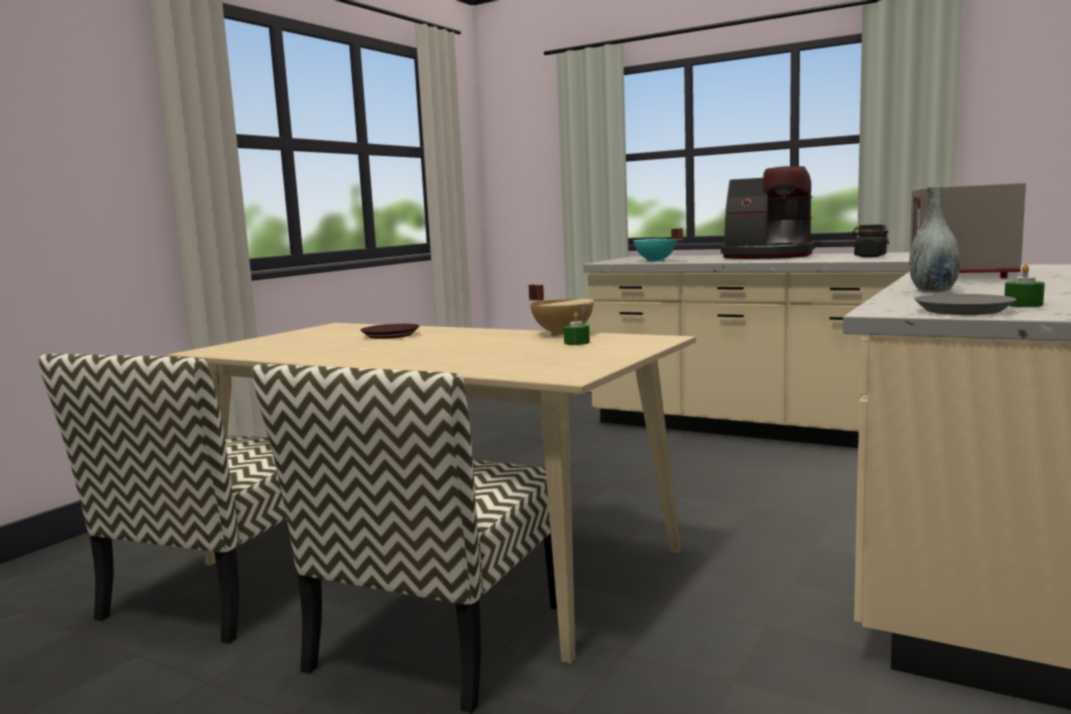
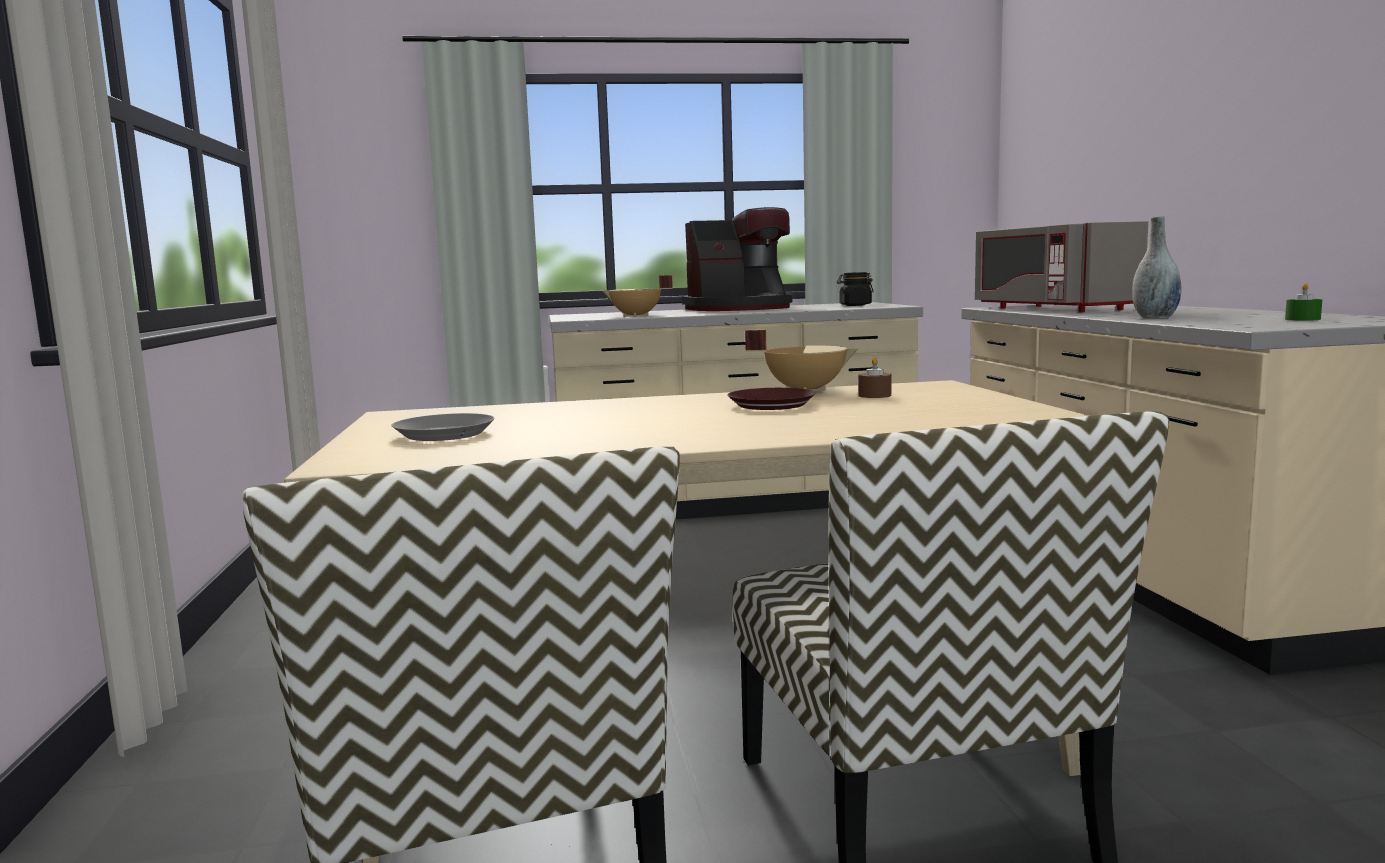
camera: 40 degrees left, 0 degrees up
brown plate [360,324,419,339] -> brown plate moved to [727,388,816,410]
green candle [564,312,590,345] -> brown candle [858,357,891,398]
turquoise cooking pot [633,228,683,262] -> beige cooking pot [602,275,673,317]
grey plate [914,294,1016,315] -> grey plate moved to [391,413,495,441]

